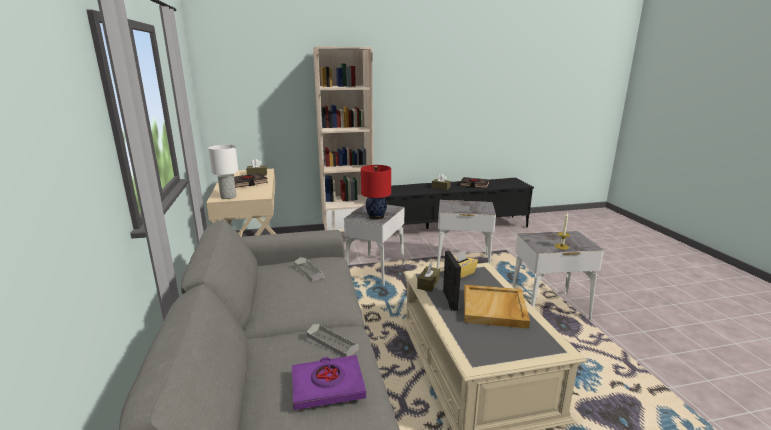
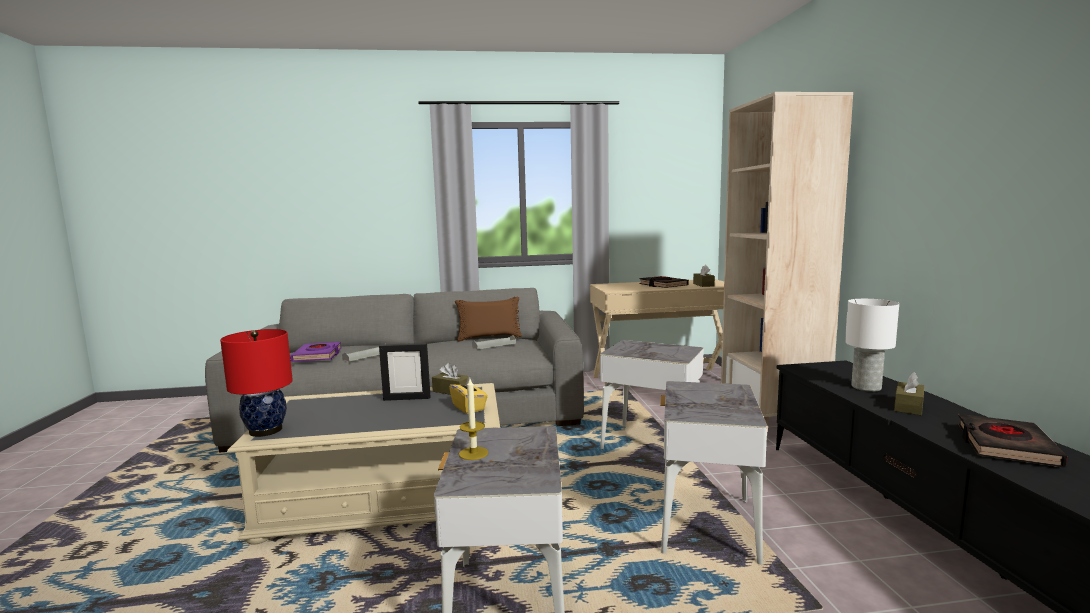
camera: 95 degrees right, 10 degrees down
white table lamp [208,145,239,199] -> white table lamp moved to [845,299,899,392]
red table lamp [361,165,391,220] -> red table lamp moved to [220,329,293,437]
beige tray [464,285,530,329] -> none
none -> brown pillow [455,297,522,342]

